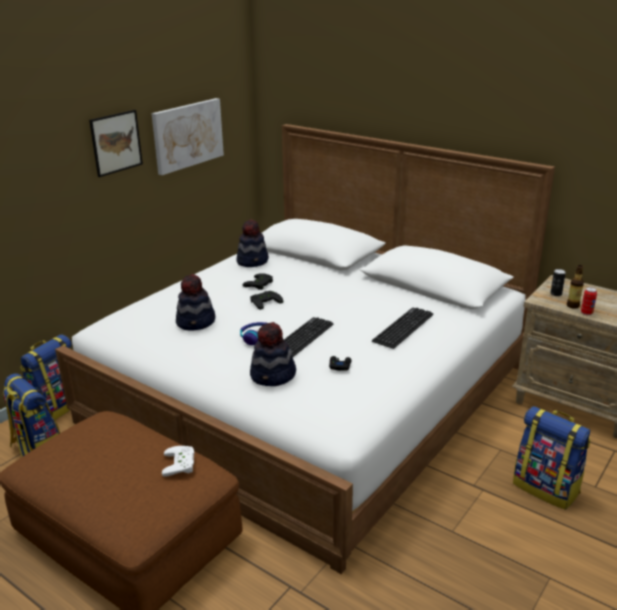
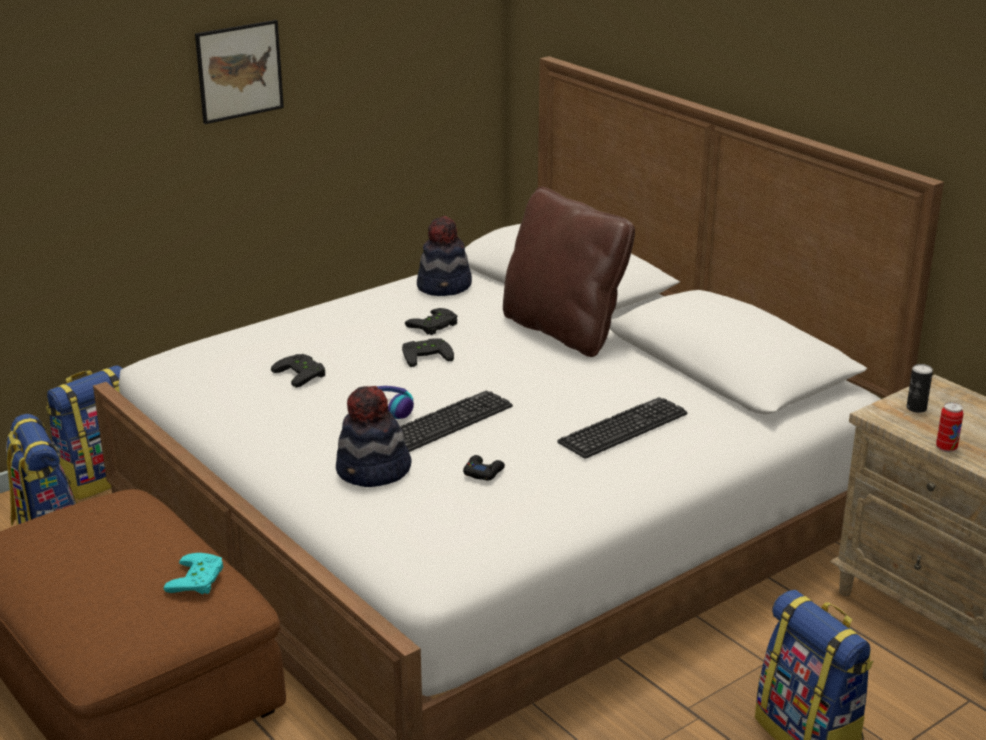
camera: 15 degrees right, 0 degrees up
picture [151,98,224,175] -> none
white game controller [162,446,194,476] -> turquoise game controller [164,553,223,594]
hat [176,274,215,330] -> black game controller [271,354,325,388]
bottle [567,265,584,309] -> none
none -> brown pillow [503,187,635,357]

